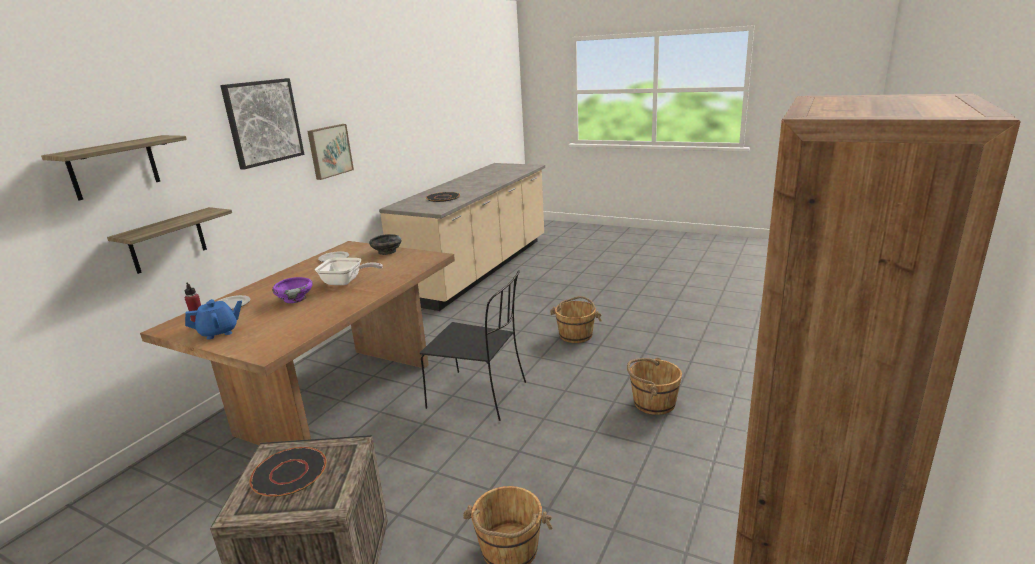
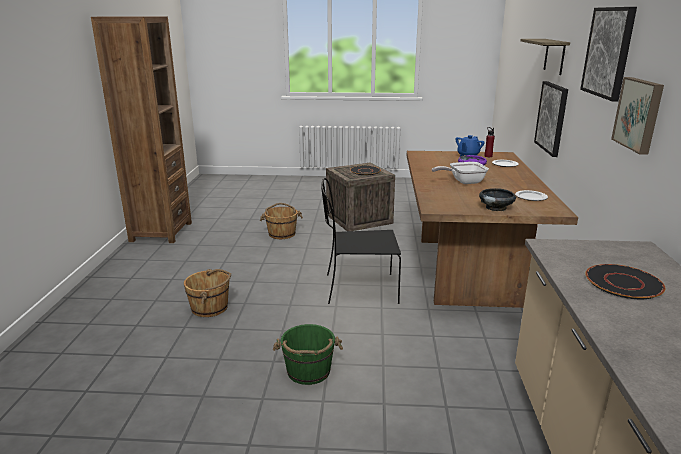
camera: 155 degrees right, 0 degrees up
shelf [107,207,232,274] -> picture [534,81,568,157]
brown bucket [550,296,602,343] -> green bucket [273,324,343,385]

